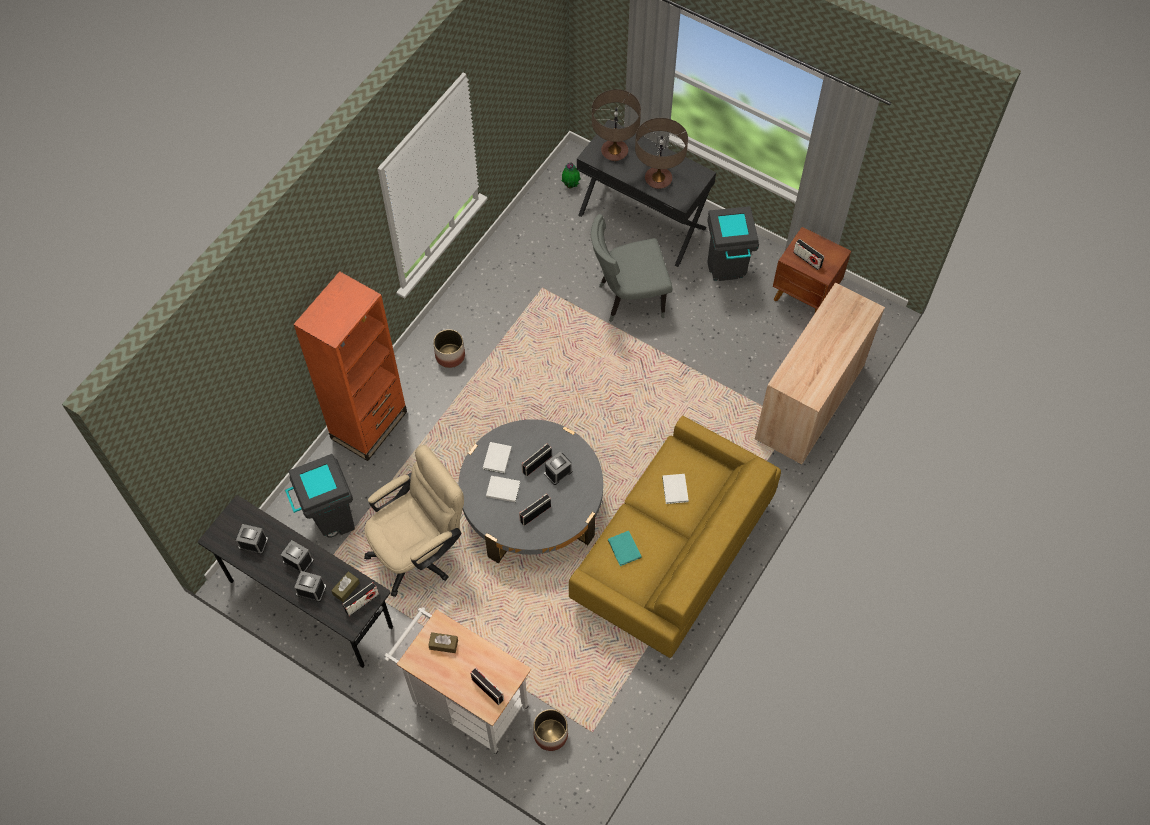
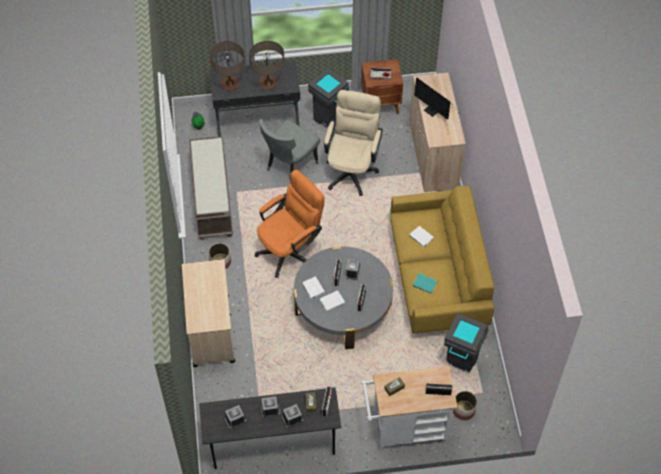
camera: 40 degrees left, 5 degrees down
grey trash can [285,454,355,538] -> grey trash can moved to [444,313,488,372]
orange bookcase [293,271,407,461] -> beige cart [182,259,235,367]
beige office chair [364,445,464,597] -> beige office chair moved to [324,90,383,196]
none -> brown bench [189,137,233,240]
none -> orange office chair [255,170,325,278]
none -> monitor [414,77,457,120]

